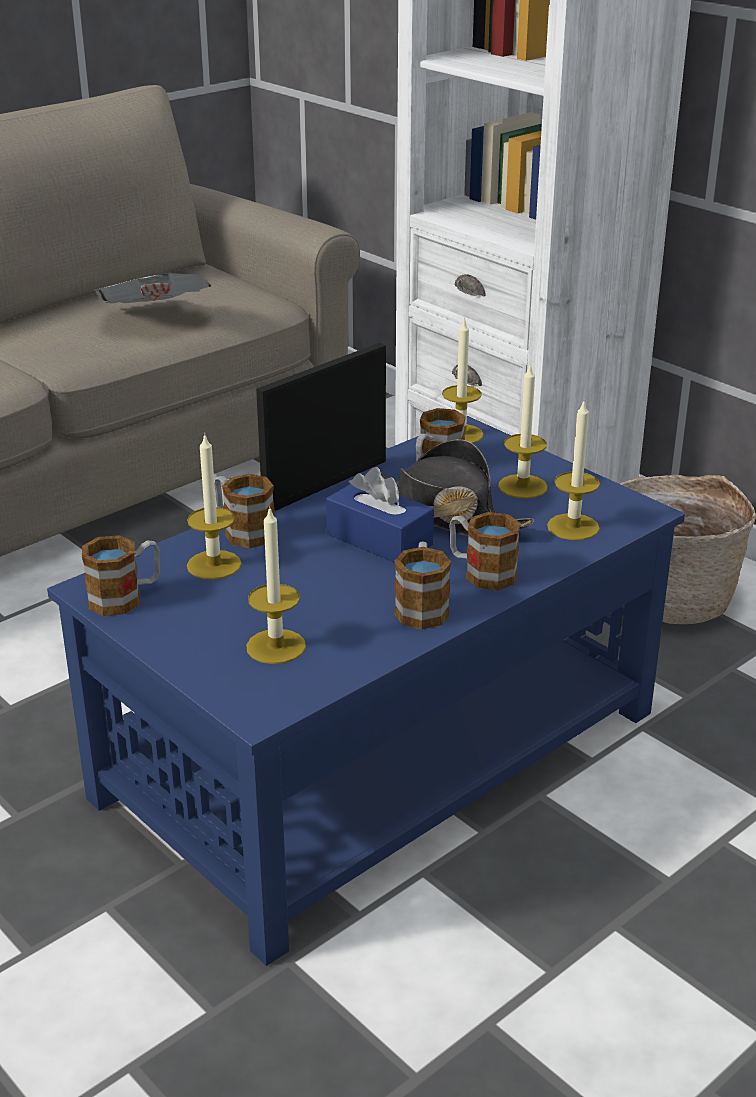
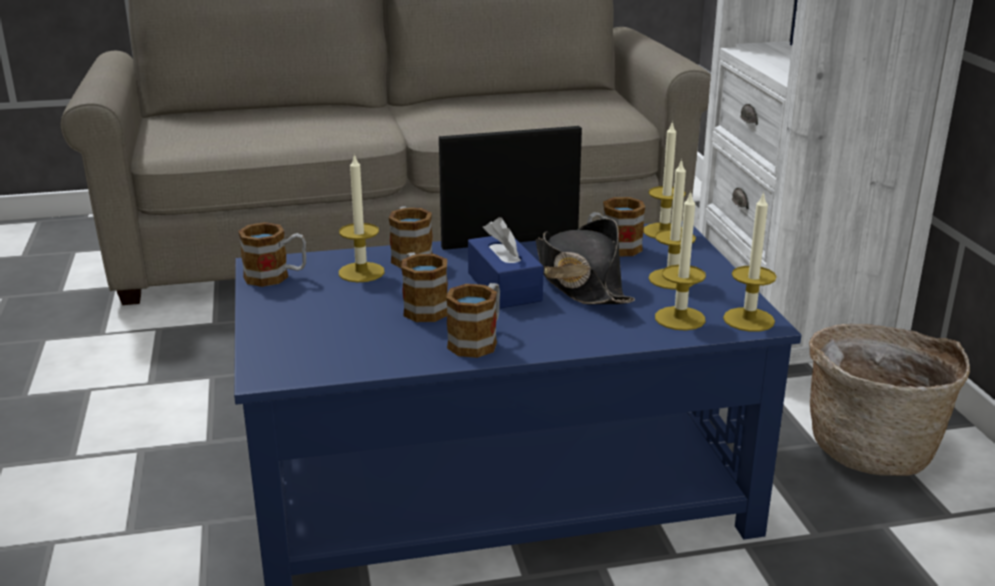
camera: 30 degrees right, 5 degrees down
newspaper [94,273,211,303] -> none
candle [246,506,306,664] -> candle moved to [723,191,777,332]
mug [449,512,521,590] -> mug moved to [401,252,448,322]

